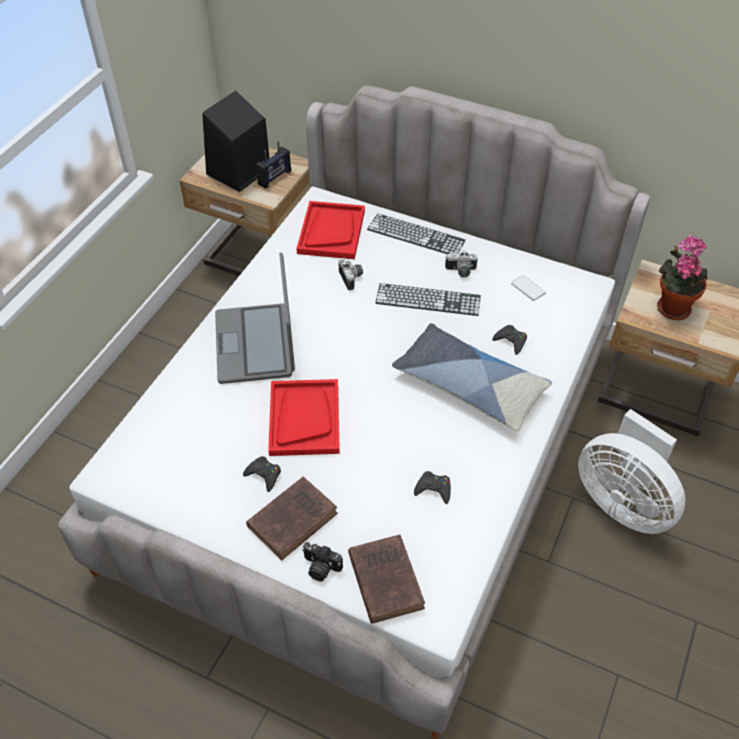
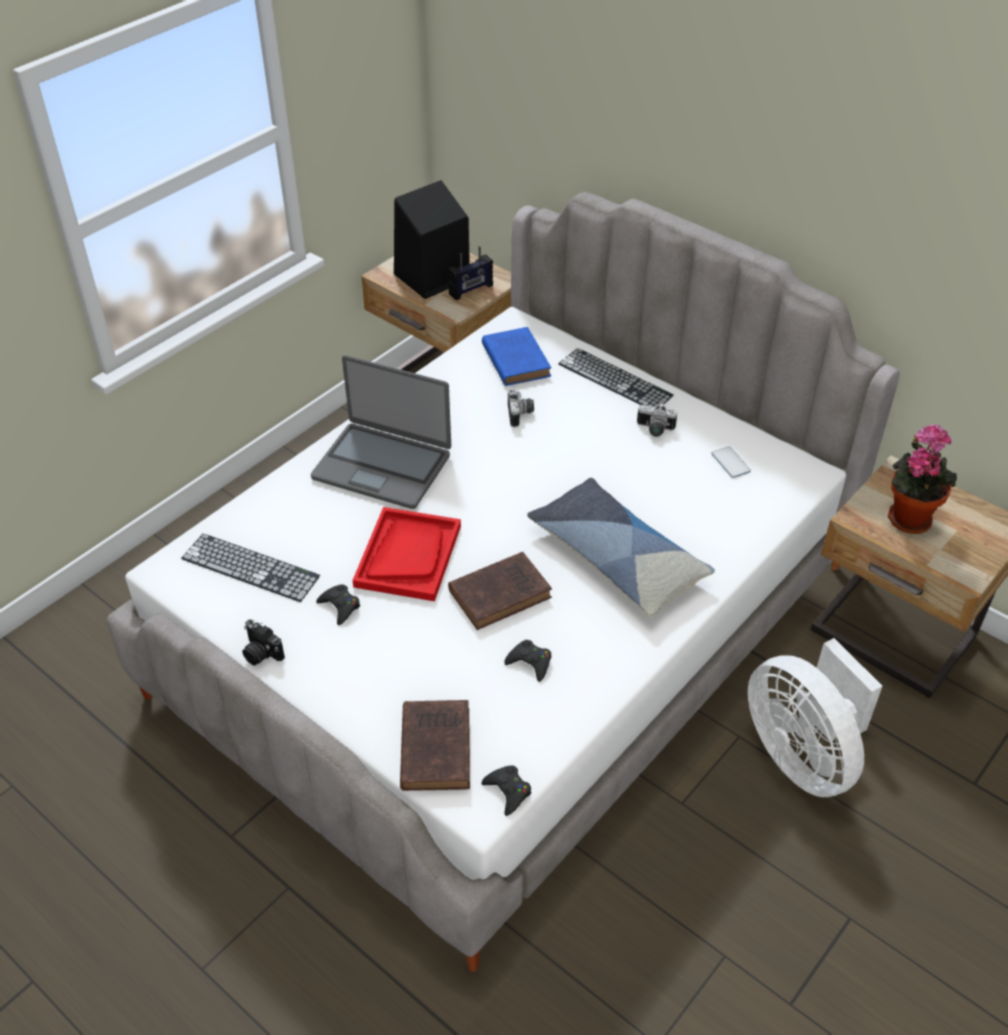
camera: 15 degrees right, 5 degrees down
laptop [215,252,295,384] -> laptop turned 75 degrees counterclockwise [311,355,451,509]
brown book [246,477,338,560] -> brown book moved to [448,552,552,630]
red tray [296,201,365,259] -> blue book [482,327,551,386]
camera [302,542,343,581] -> camera moved to [242,620,285,666]
keyboard [375,283,481,316] -> keyboard moved to [181,534,320,602]
black game controller [493,325,527,355] -> black game controller moved to [481,765,531,816]

